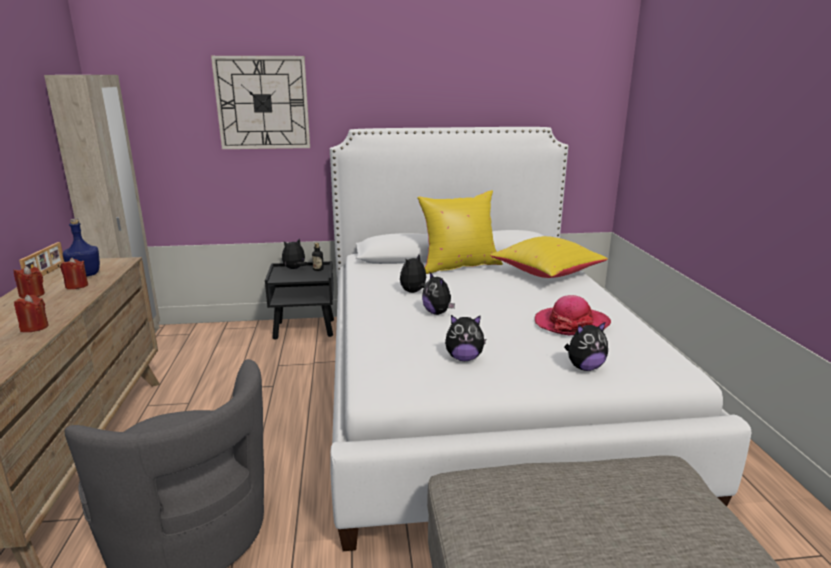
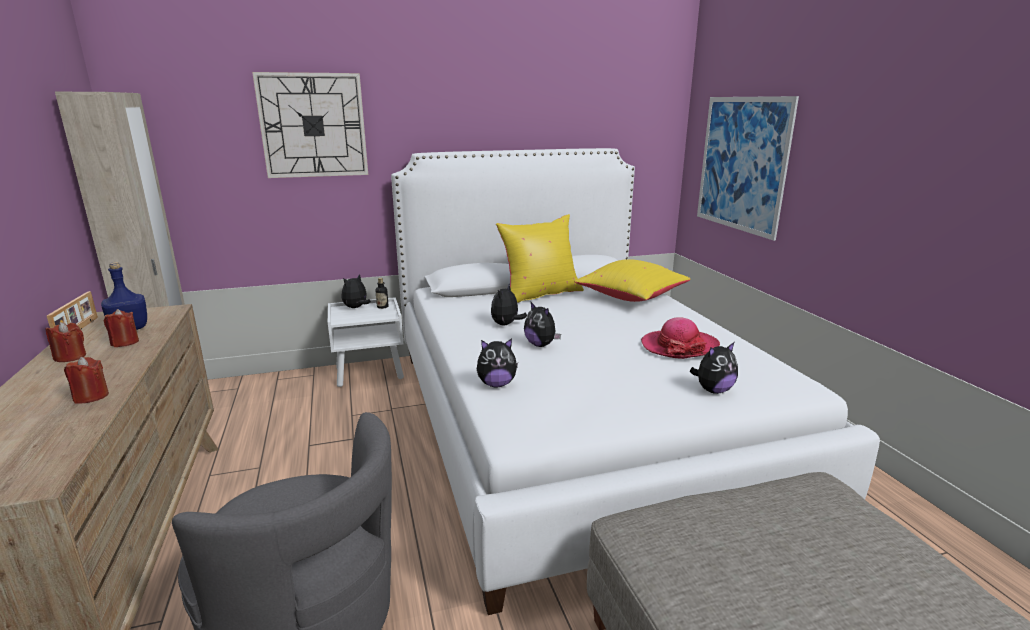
camera: 10 degrees left, 0 degrees up
black nightstand [265,261,334,340] -> white nightstand [328,297,404,387]
plush toy [445,315,486,361] -> plush toy moved to [477,338,518,387]
none -> picture [697,96,799,241]

